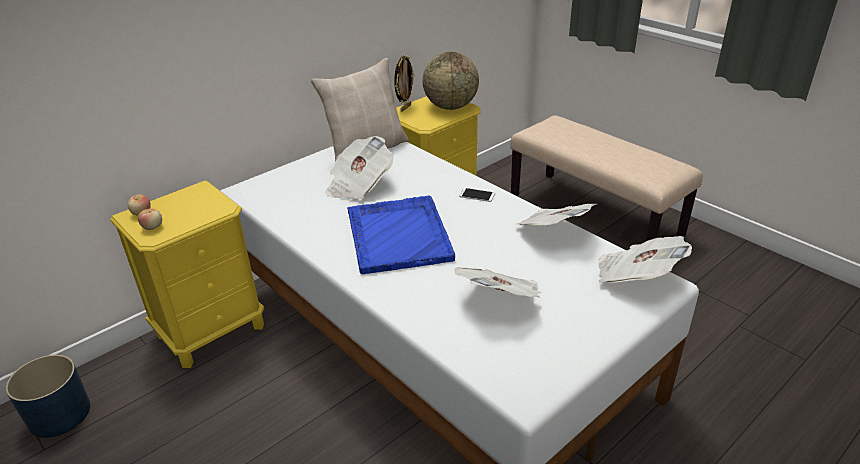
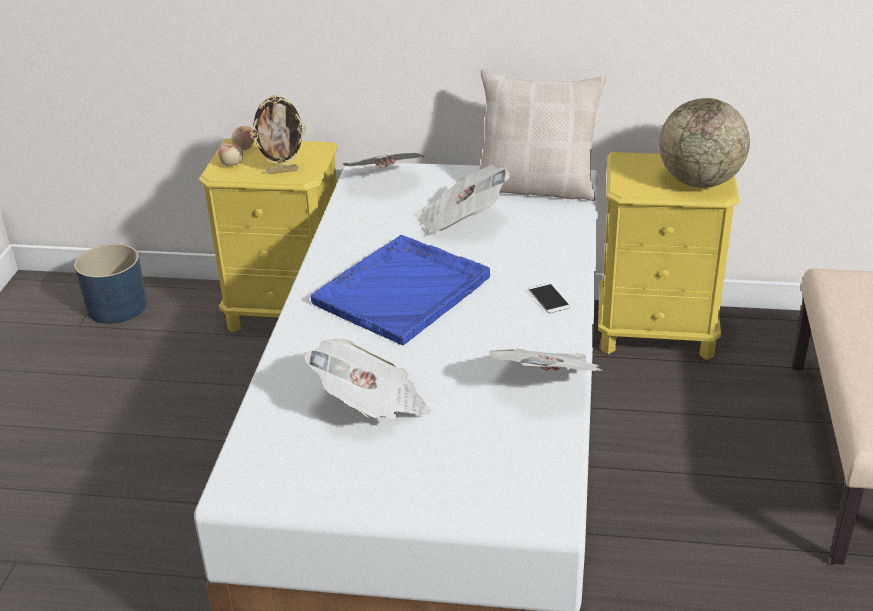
camera: 50 degrees right, 0 degrees up
picture frame [394,54,414,112] -> picture frame moved to [250,95,306,174]
newspaper [598,236,692,283] -> newspaper moved to [343,153,424,168]

